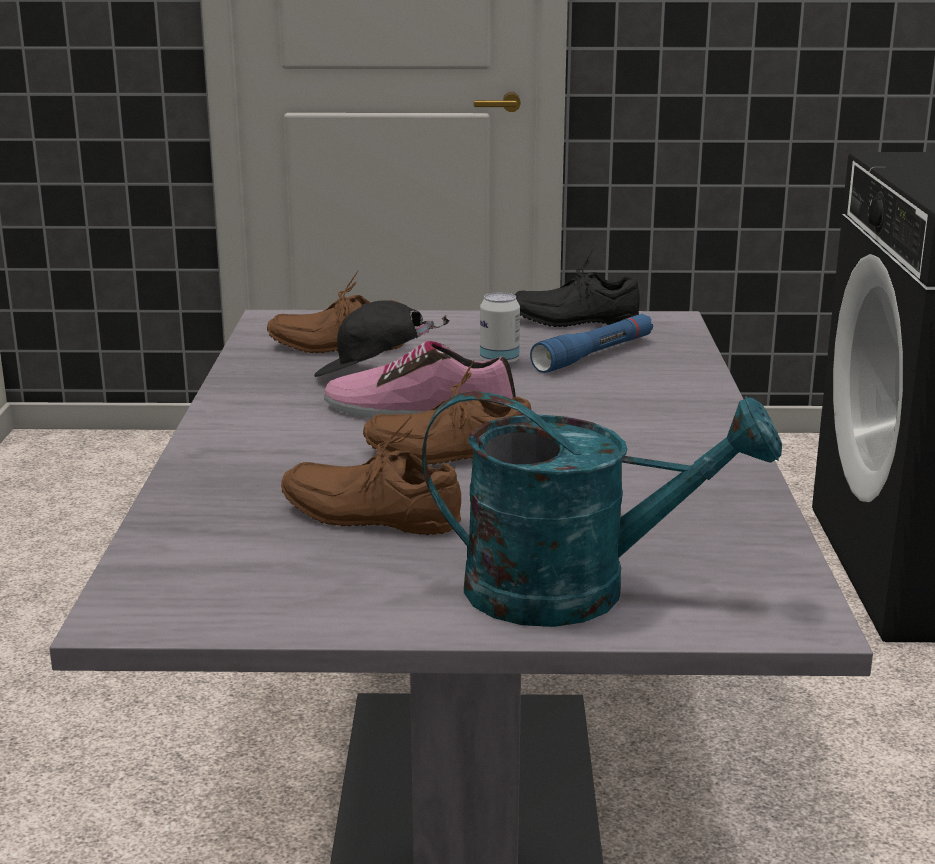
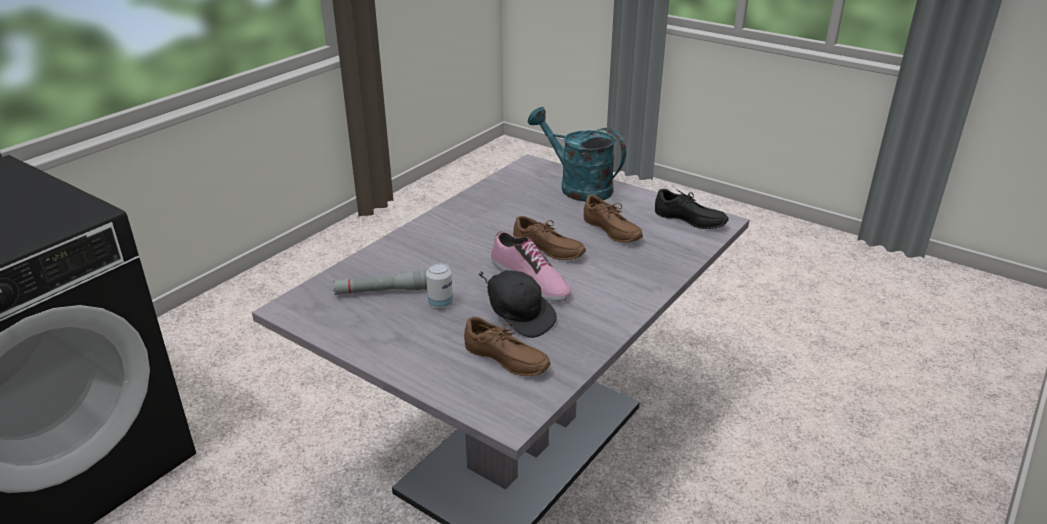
camera: 145 degrees left, 10 degrees up
black shoe [515,249,640,327] -> black shoe moved to [655,189,728,229]
blue flashlight [530,314,653,373] -> grey flashlight [333,270,427,295]

